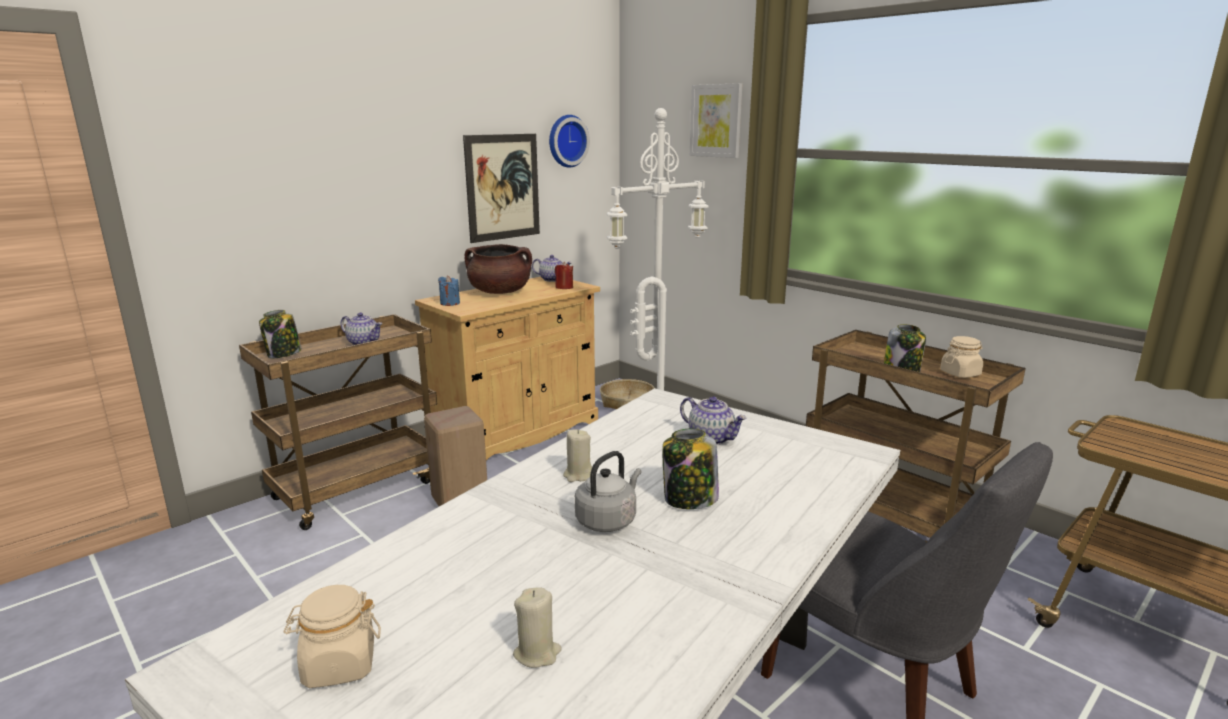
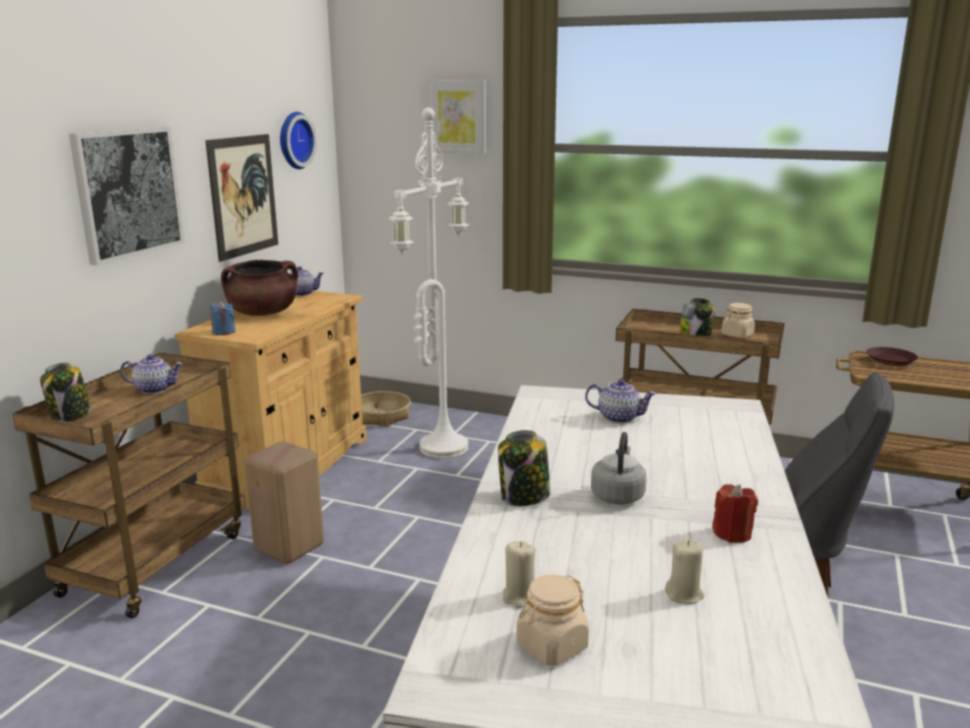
camera: 25 degrees left, 0 degrees up
red candle [555,262,573,289] -> red candle moved to [712,484,758,543]
beige candle [563,429,592,482] -> beige candle moved to [503,541,536,608]
jar [662,429,719,509] -> jar moved to [498,430,551,506]
none -> picture [69,127,185,266]
none -> brown plate [866,347,918,366]

